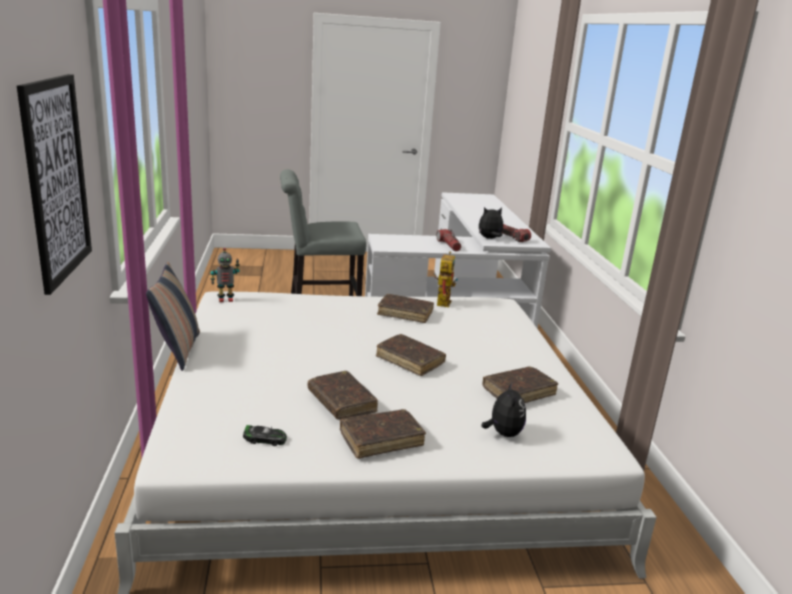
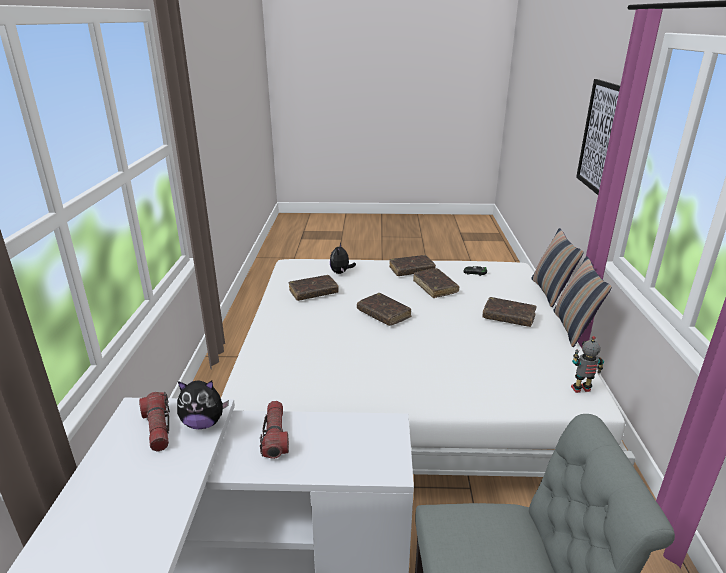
camera: 170 degrees left, 5 degrees up
brown book [377,294,434,323] -> brown book moved to [482,297,537,327]
toy robot [434,252,458,307] -> none
none -> pillow [531,228,584,307]

